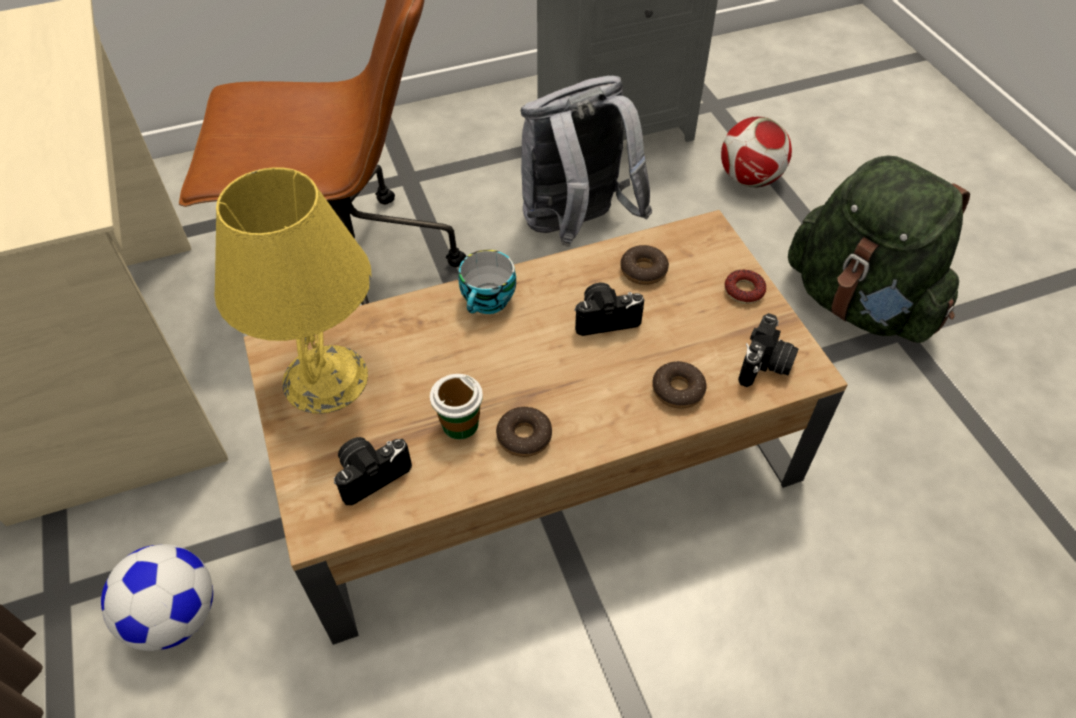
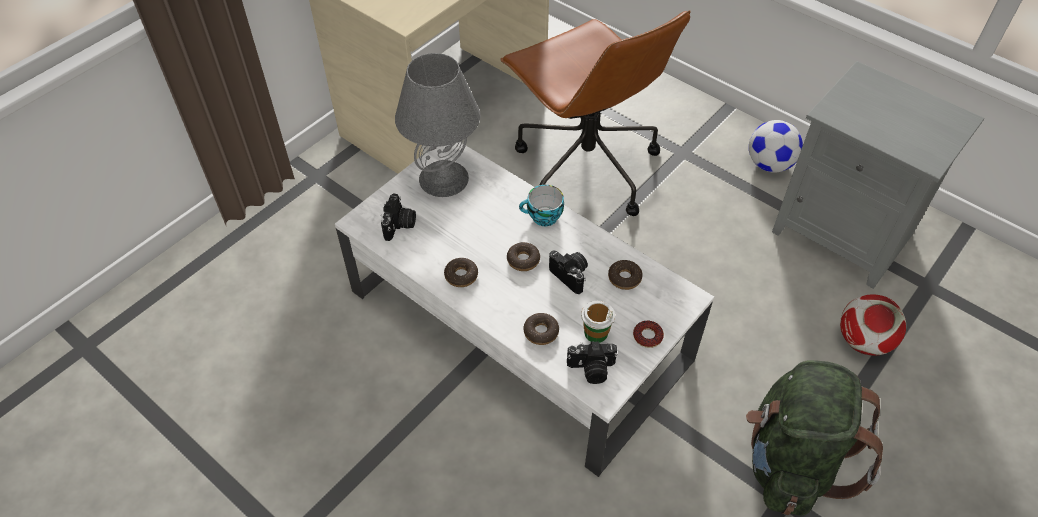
camera: 60 degrees right, 0 degrees up
football [101,544,213,651] -> football moved to [749,120,803,173]
yellow table lamp [214,167,372,414] -> grey table lamp [395,53,481,197]
brown coffee table [244,210,848,645] -> white coffee table [335,142,714,477]
camera [334,437,412,505] -> camera turned 75 degrees clockwise [381,194,416,241]
cup [430,374,483,439] -> cup moved to [581,301,615,343]
grey backpack [521,76,653,247] -> none
none -> donut [507,242,540,271]

